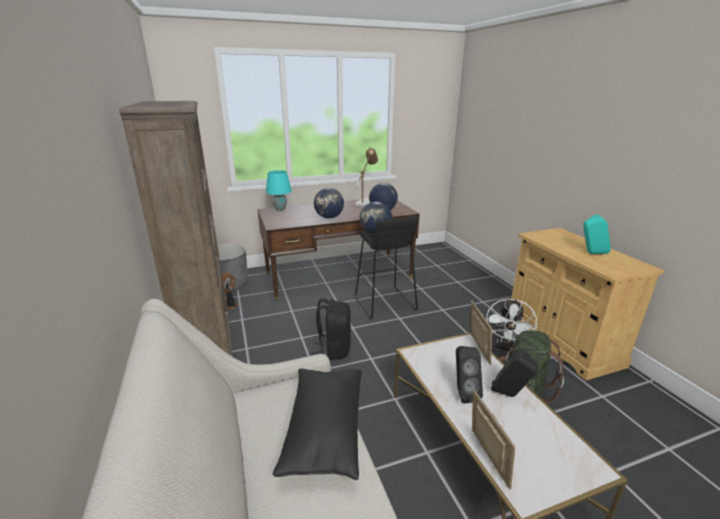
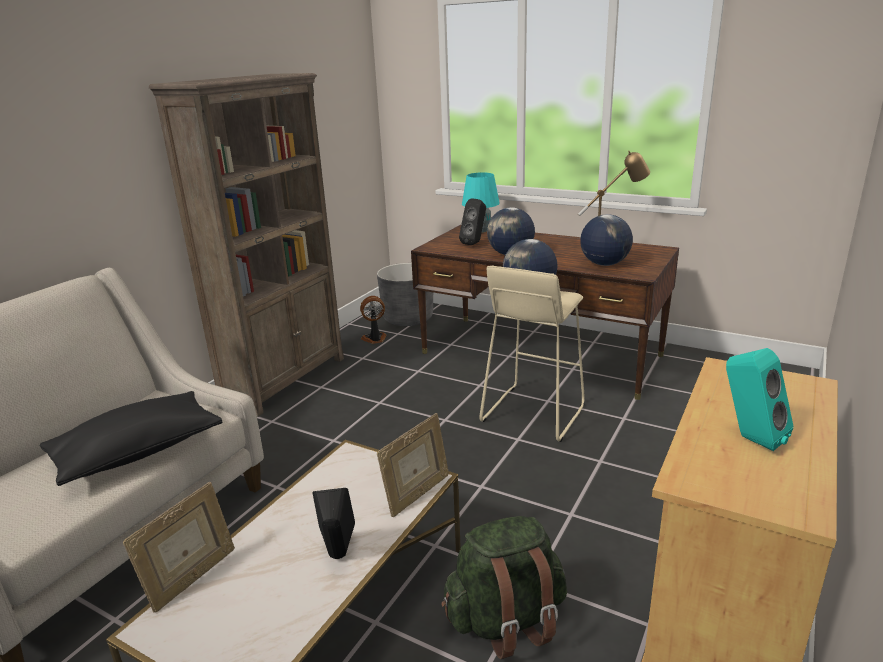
camera: 50 degrees right, 0 degrees up
black backpack [311,298,351,360] -> none
black stool [355,216,419,319] -> beige stool [479,265,585,442]
black speaker [456,346,483,404] -> black speaker moved to [459,199,486,245]
white fan [486,299,537,353] -> none

